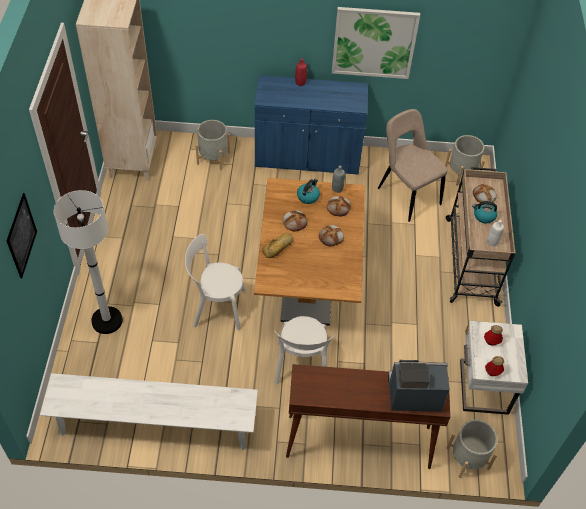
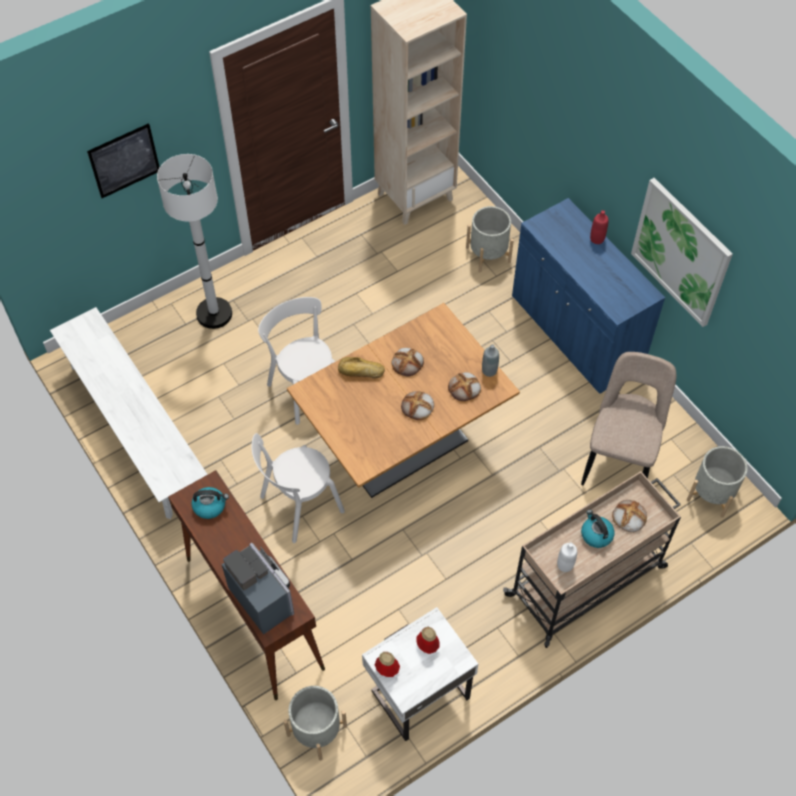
camera: 55 degrees right, 5 degrees up
kettle [297,179,320,204] -> kettle moved to [191,487,229,519]

